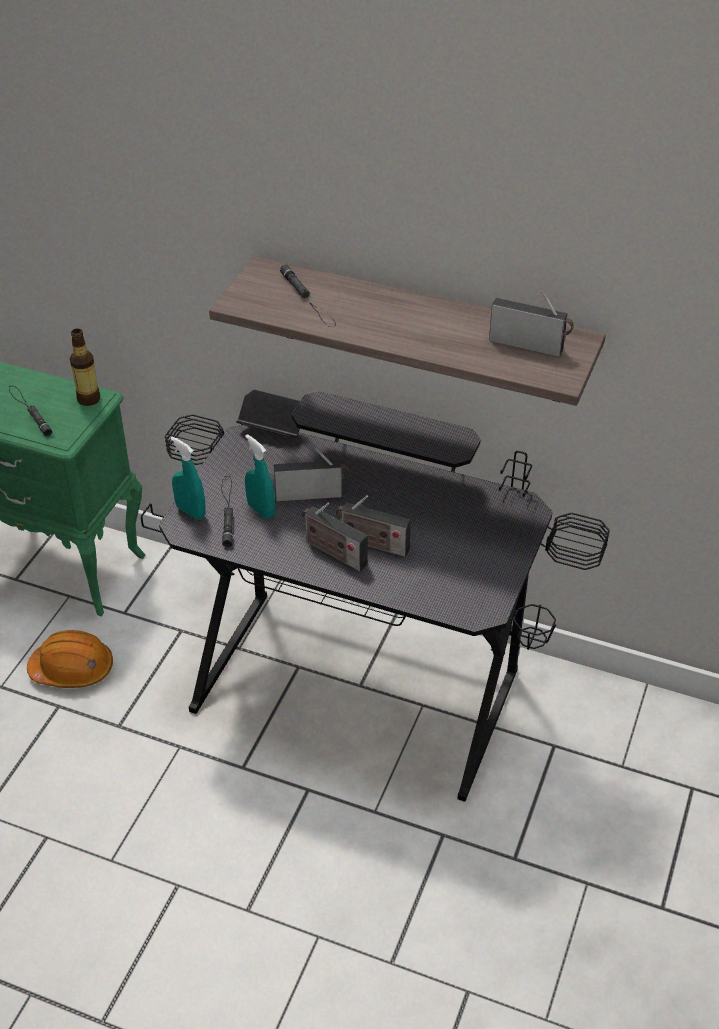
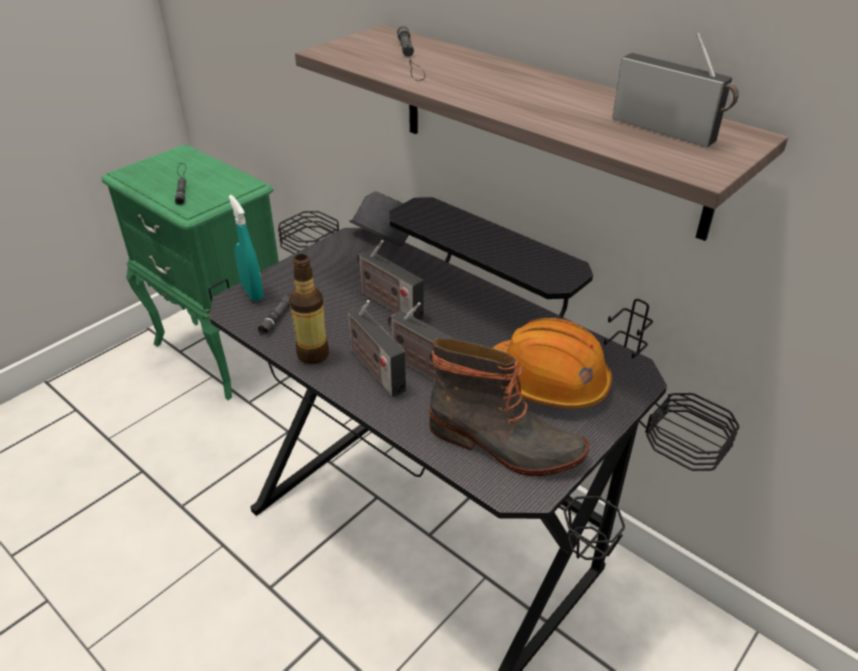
camera: 20 degrees right, 5 degrees down
orange hard hat [27,630,113,688] -> orange hard hat moved to [493,318,612,408]
bottle [70,329,100,406] -> bottle moved to [289,254,329,364]
turquoise spray bottle [245,434,275,519] -> none
radio [274,448,349,501] -> radio turned 150 degrees counterclockwise [357,240,424,320]
none -> boot [429,338,590,476]

